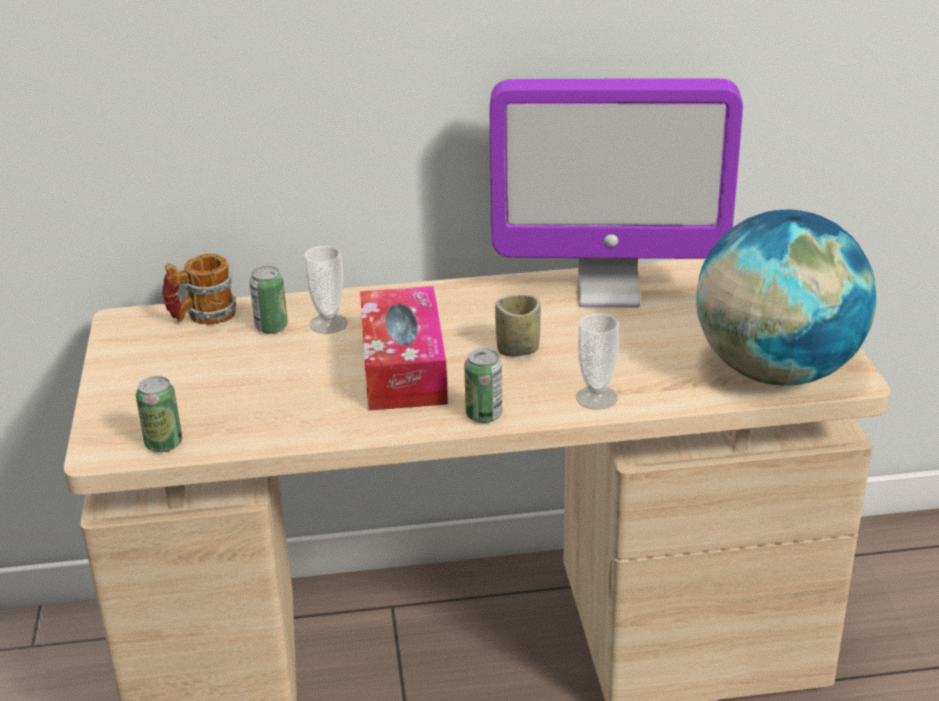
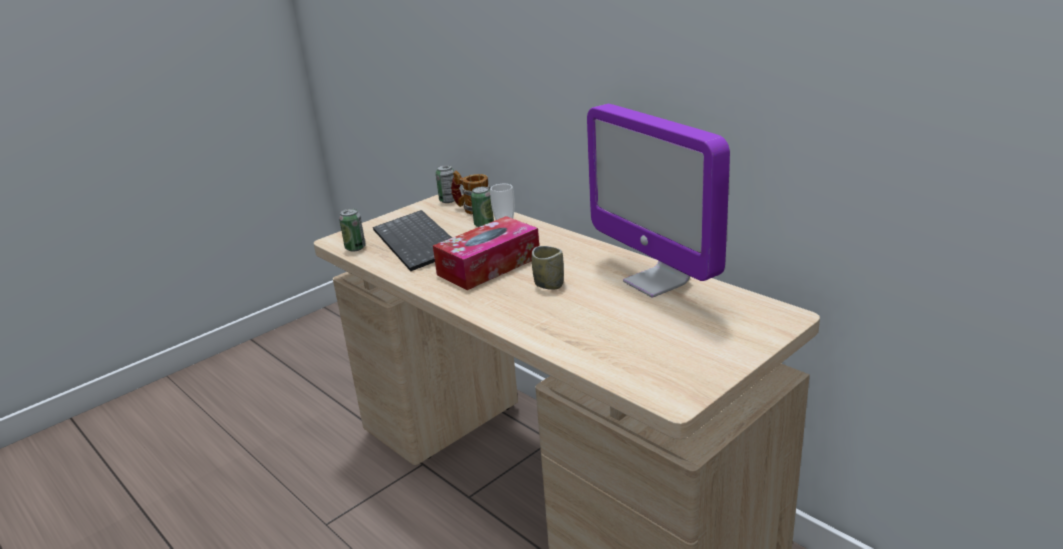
camera: 55 degrees right, 5 degrees down
can [464,348,502,423] -> can moved to [436,165,455,203]
cup [576,313,619,410] -> none
globe [696,209,876,386] -> none
none -> keyboard [373,210,452,271]

